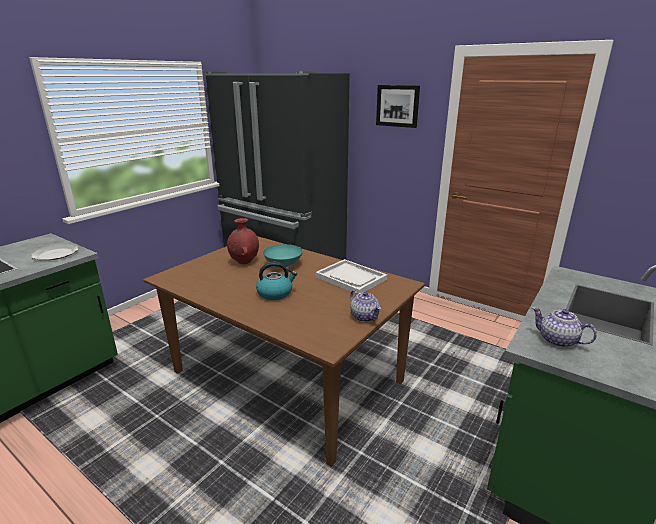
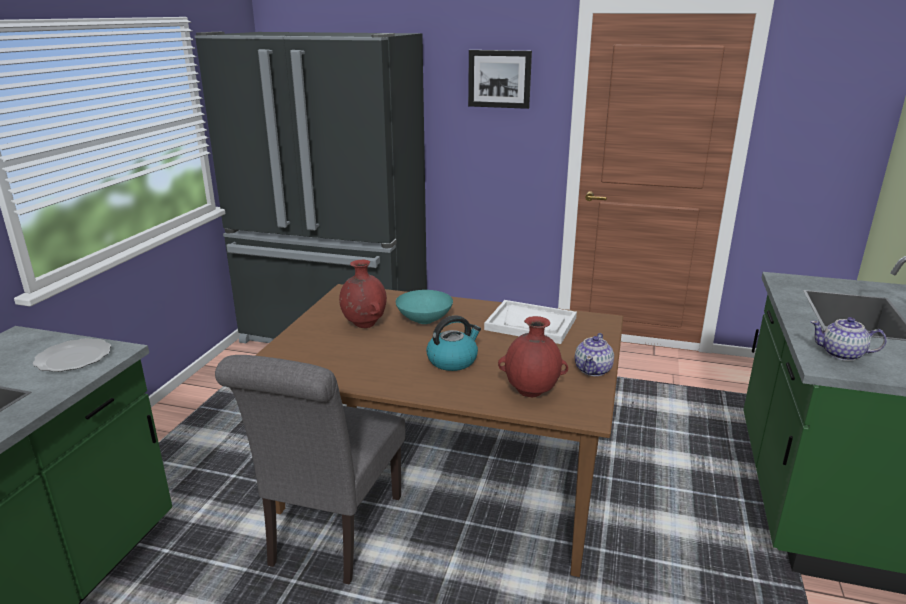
camera: 20 degrees left, 0 degrees up
teapot [350,290,381,322] -> teapot turned 75 degrees clockwise [575,333,614,376]
none -> grey chair [215,355,405,585]
none -> red vase [498,316,568,397]

